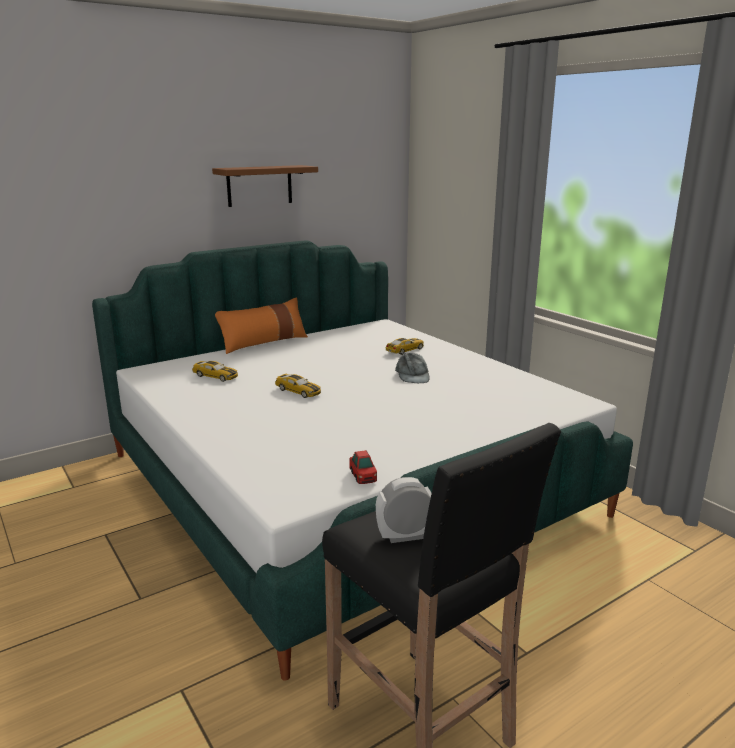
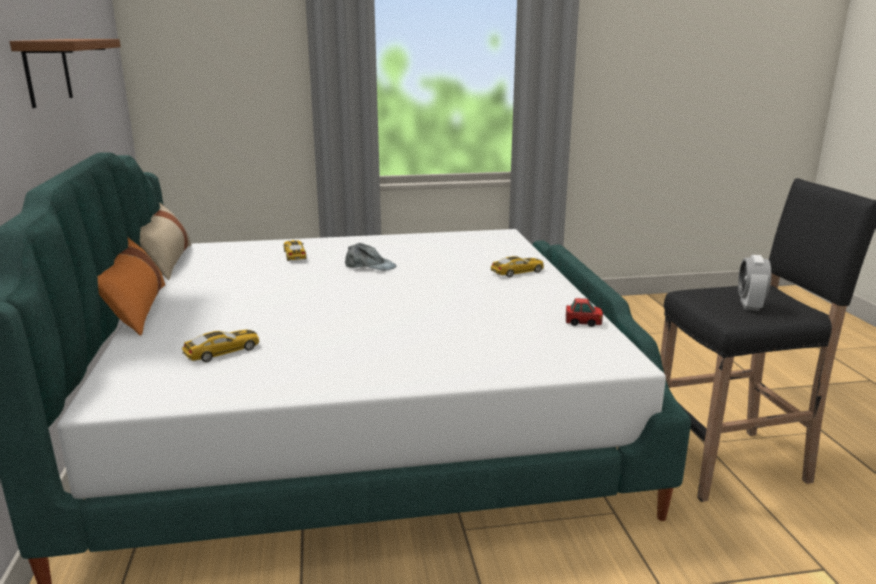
camera: 65 degrees left, 0 degrees up
toy car [275,374,321,398] -> toy car moved to [490,256,544,278]
none -> beige pillow [140,203,191,280]

